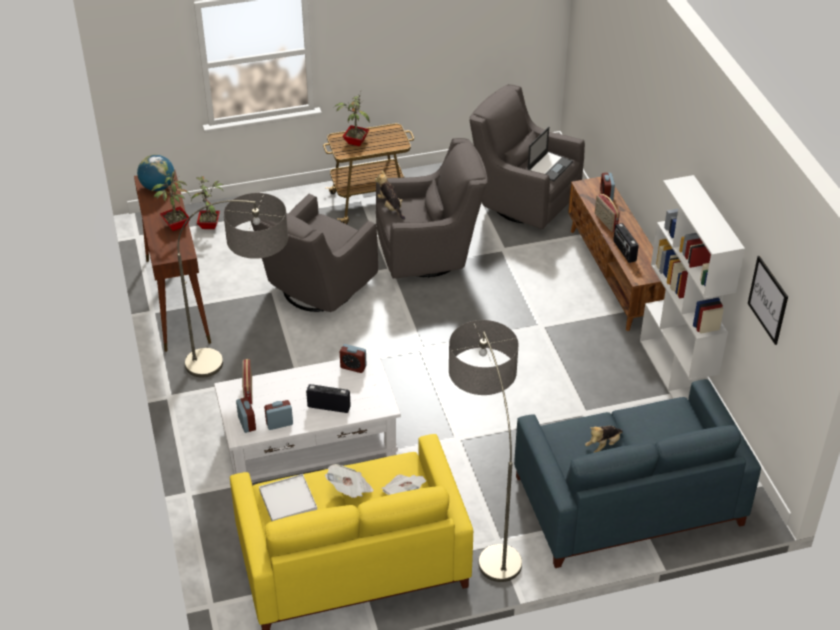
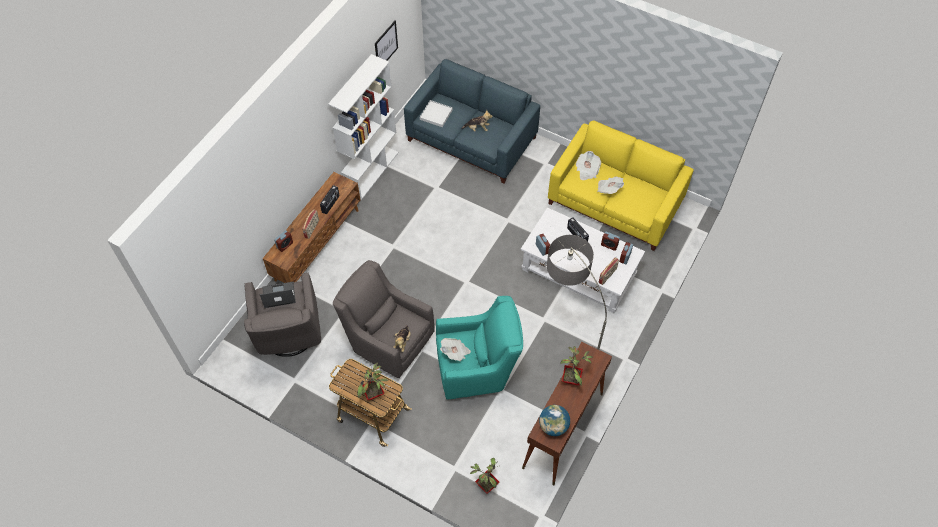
camera: 135 degrees left, 15 degrees up
grey armchair [251,193,378,312] -> turquoise armchair [436,296,523,399]
white tray [259,474,317,521] -> white tray moved to [420,100,453,127]
floor lamp [449,320,522,582] -> none
none -> newspaper [440,338,471,361]

